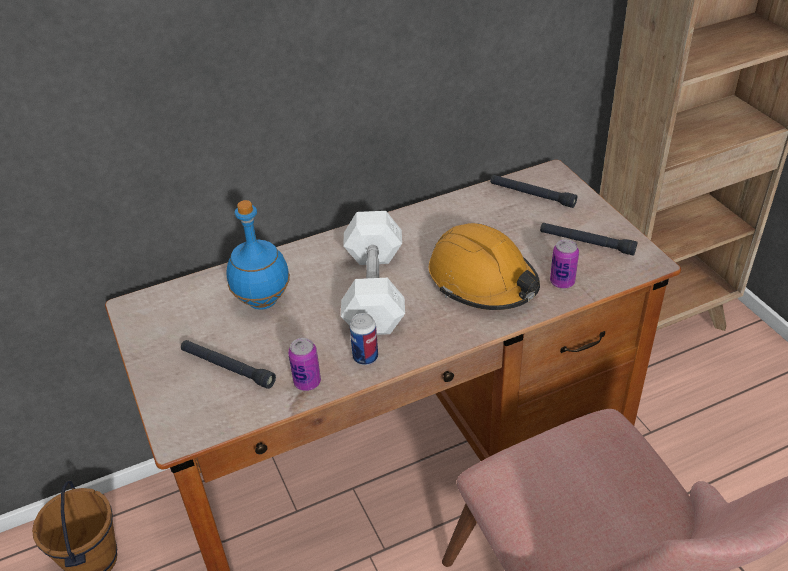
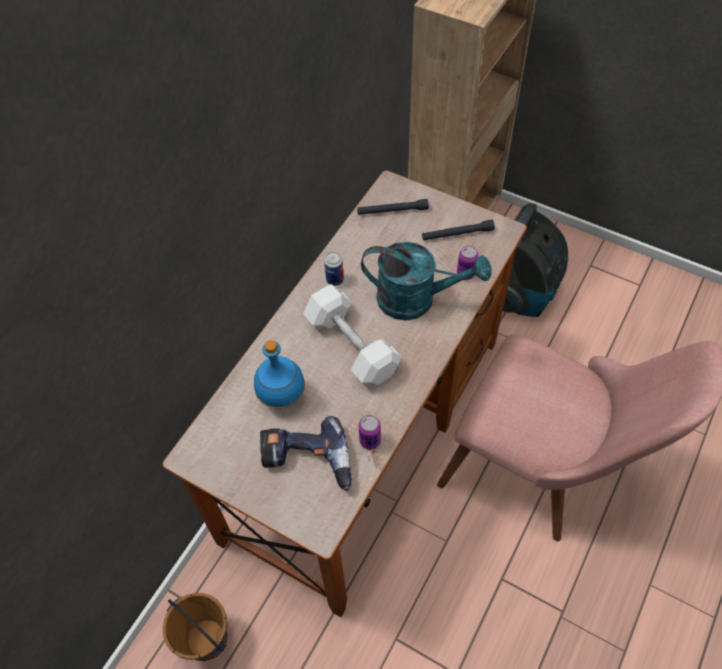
camera: 35 degrees left, 15 degrees up
black flashlight [181,340,276,389] -> power drill [260,416,352,491]
can [350,313,378,365] -> can moved to [324,252,344,286]
orange hard hat [429,223,540,310] -> turquoise watering can [361,241,492,320]
none -> vacuum cleaner [503,203,568,317]

